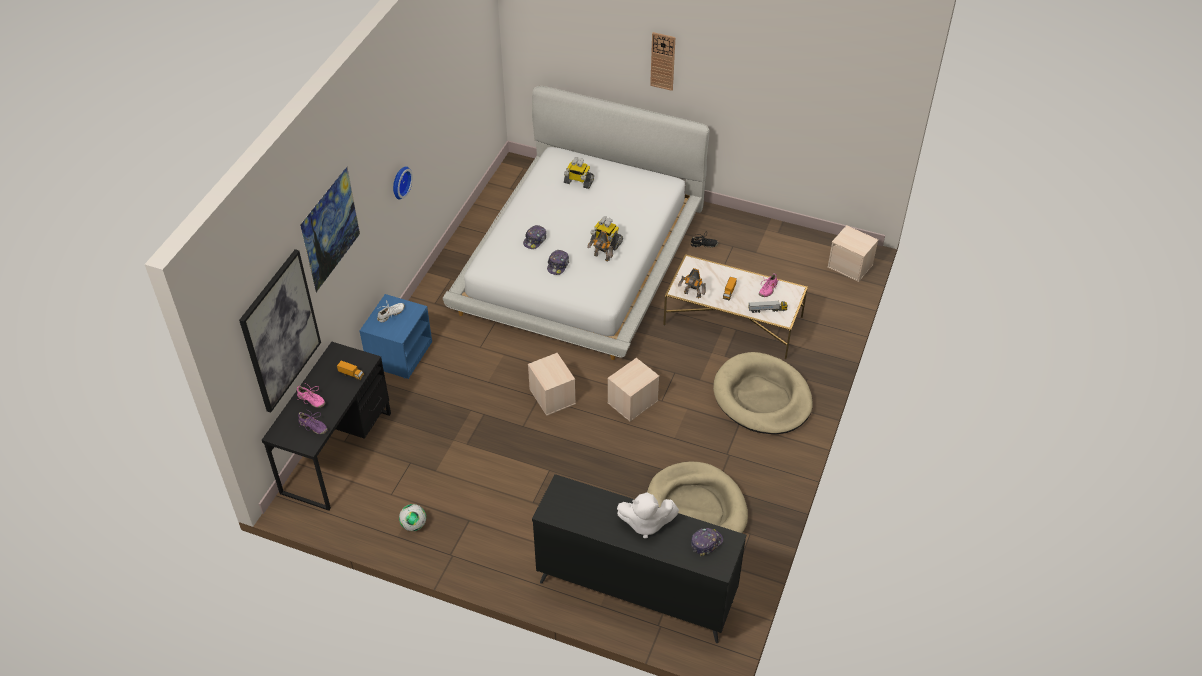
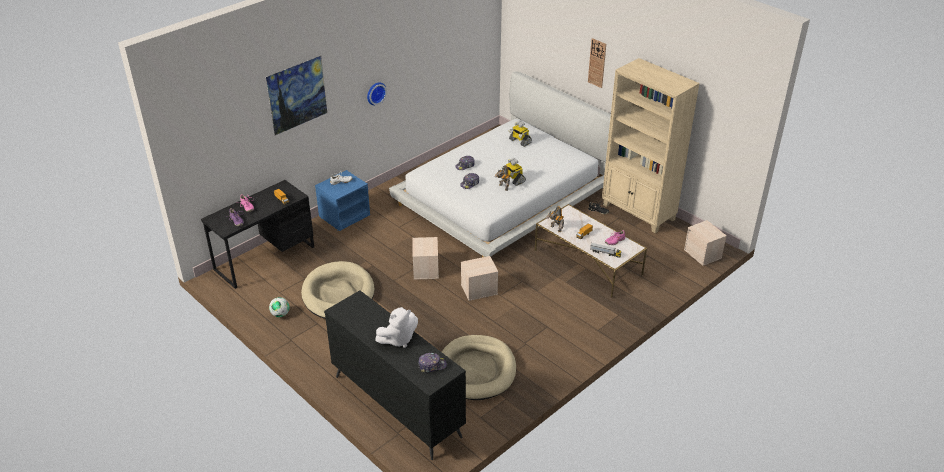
camera: 25 degrees right, 10 degrees down
picture [239,249,321,413] -> none
white plush toy [617,492,679,538] -> white plush toy turned 60 degrees counterclockwise [375,307,418,348]
beige dog bed [713,352,813,434] -> beige dog bed moved to [301,261,374,319]
none -> beige bookcase [602,58,700,233]

